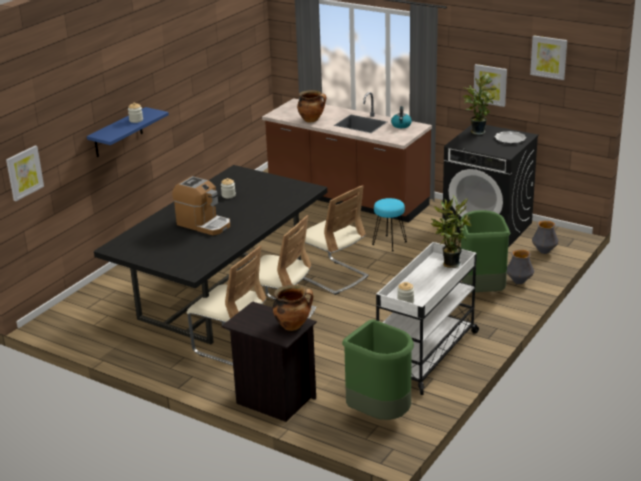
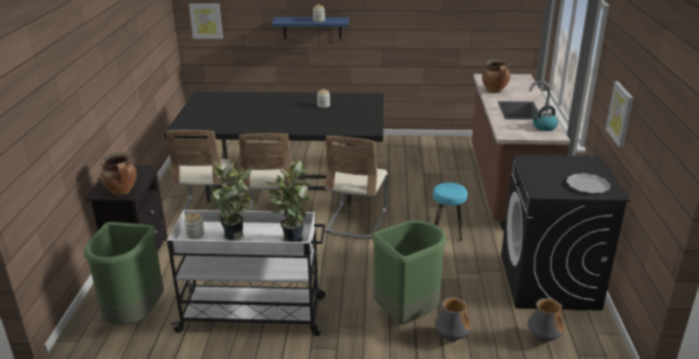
camera: 60 degrees right, 0 degrees up
coffee machine [172,176,230,235] -> none
potted plant [462,73,496,135] -> potted plant moved to [210,161,252,241]
picture [530,35,567,80] -> none

